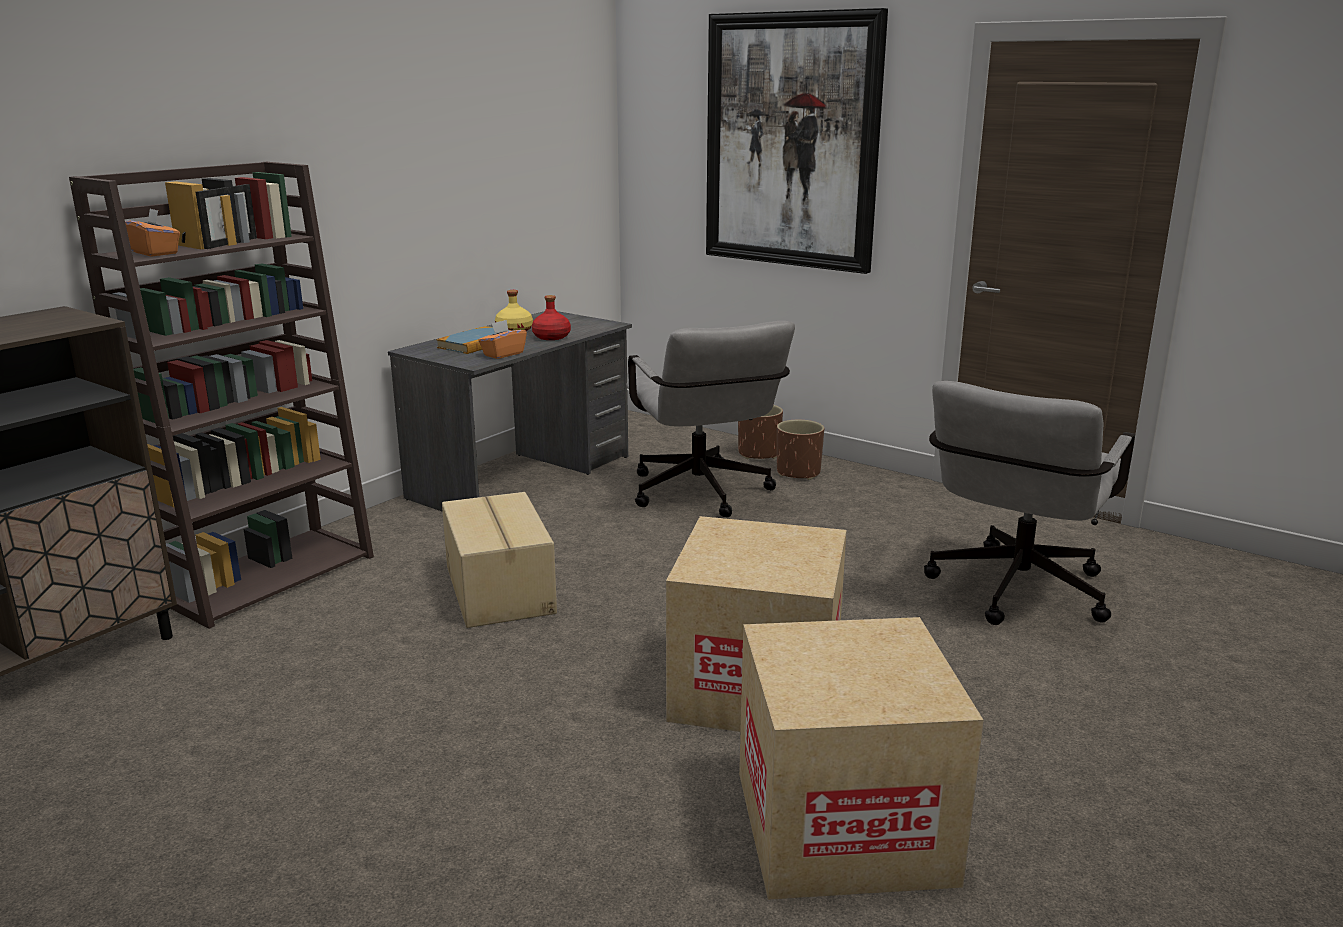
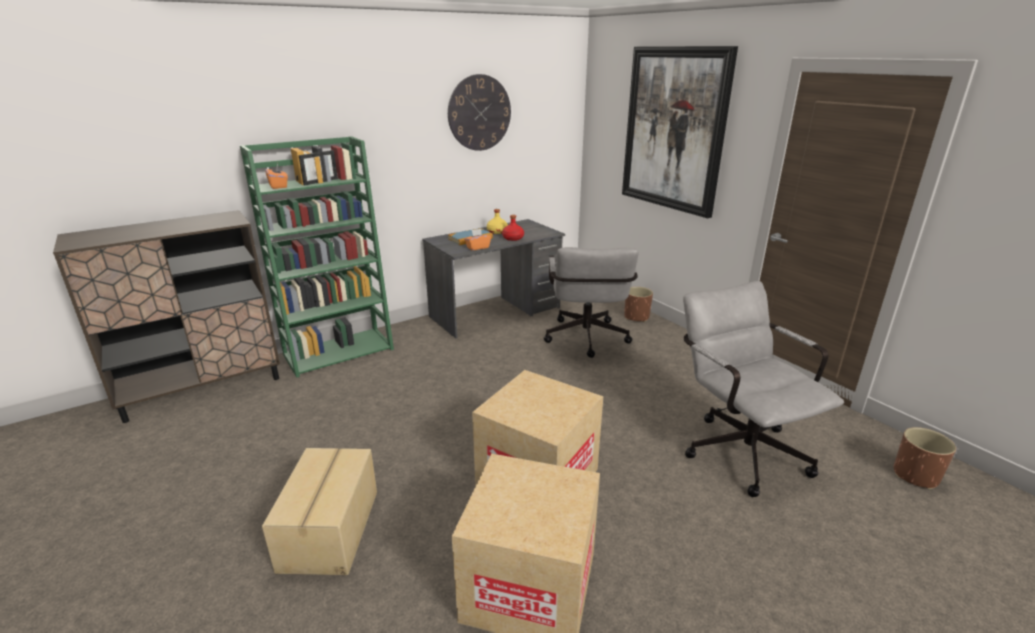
camera: 20 degrees right, 5 degrees up
brown bookcase [69,162,374,629] -> green bookcase [240,136,394,378]
cardboard box [442,492,557,628] -> cardboard box moved to [262,448,377,575]
brown planter [777,420,824,480] -> brown planter moved to [894,427,956,489]
grey office chair [924,381,1135,625] -> grey office chair turned 105 degrees clockwise [683,281,844,497]
none -> wall clock [448,74,511,151]

